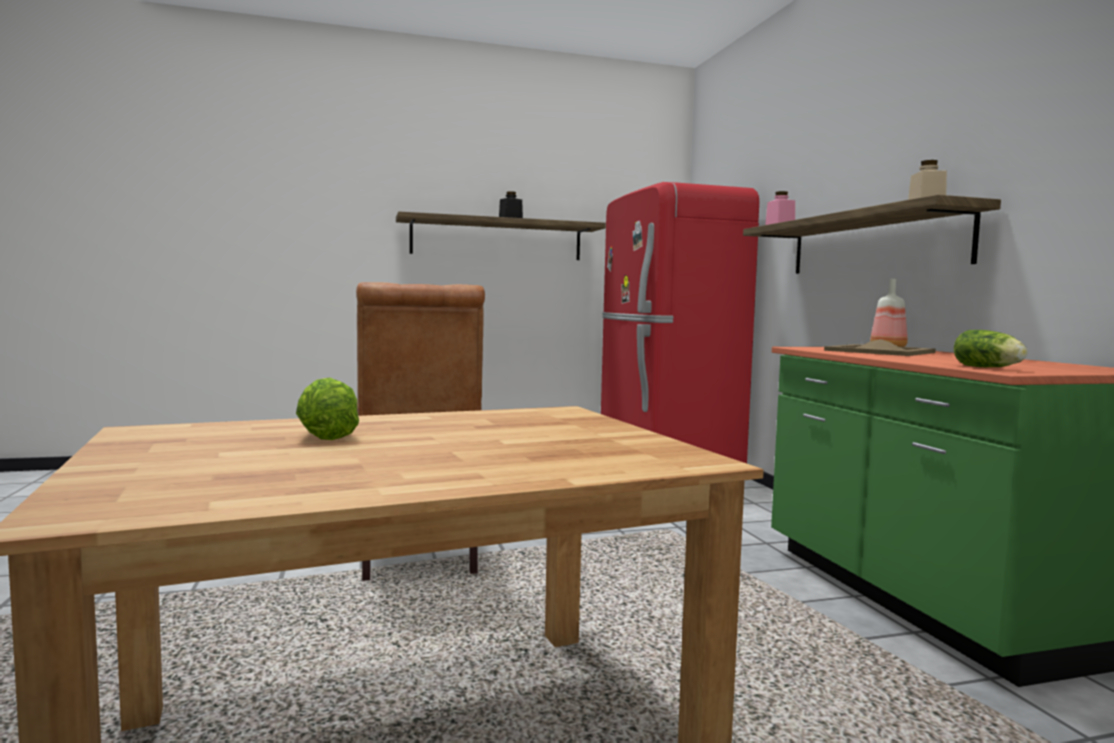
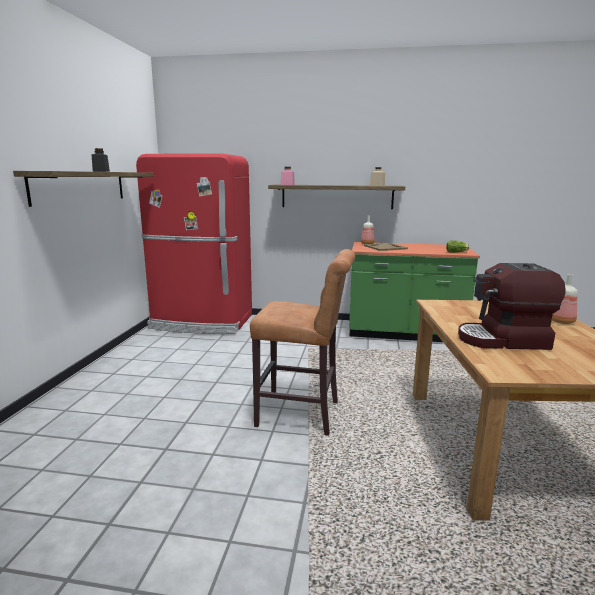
camera: 65 degrees left, 10 degrees up
lettuce [296,378,359,440] -> coffee machine [458,263,565,350]
none -> bottle [552,274,577,324]

